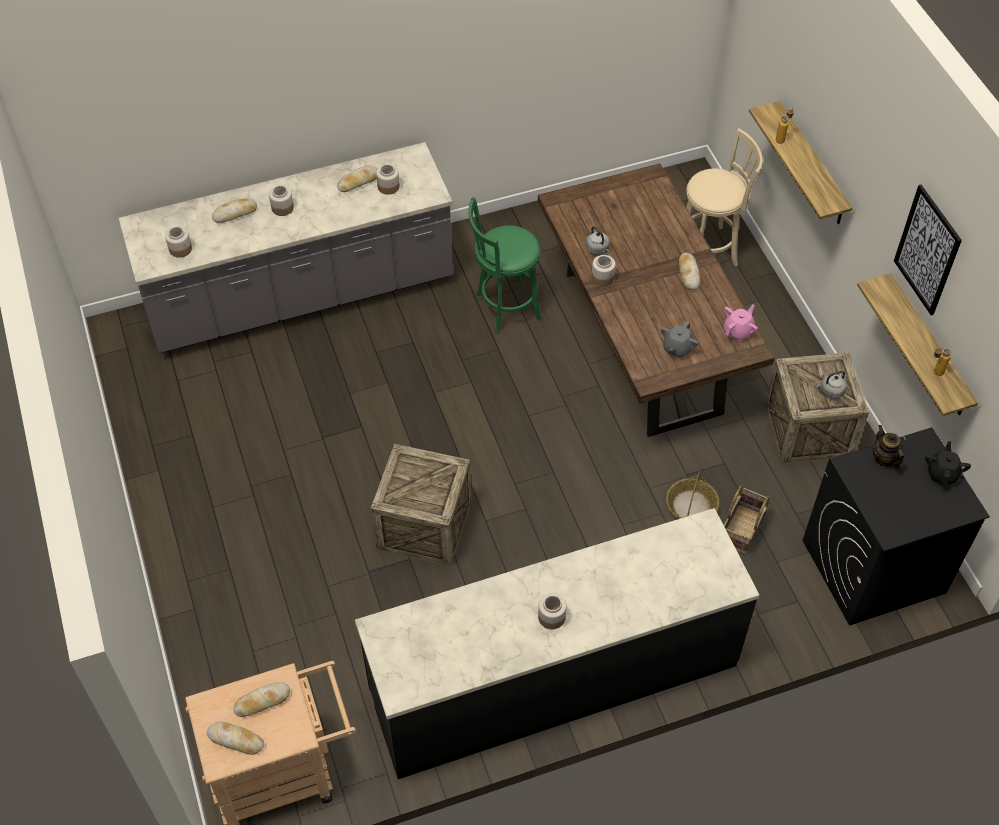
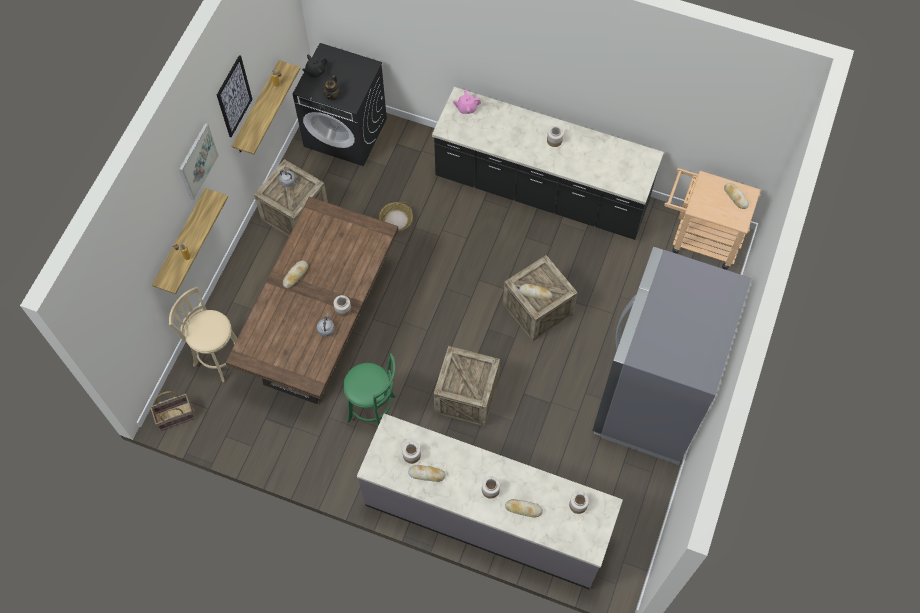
camera: 140 degrees left, 10 degrees up
bread [234,682,290,717] -> bread moved to [519,284,552,301]
grey teapot [661,321,699,358] -> none
pink teapot [724,305,758,341] -> pink teapot moved to [453,89,481,114]
basket [724,485,770,555] -> basket moved to [150,391,195,431]
none -> picture [179,123,219,200]
none -> crate [433,346,500,426]
none -> grey fridge [592,247,751,465]

